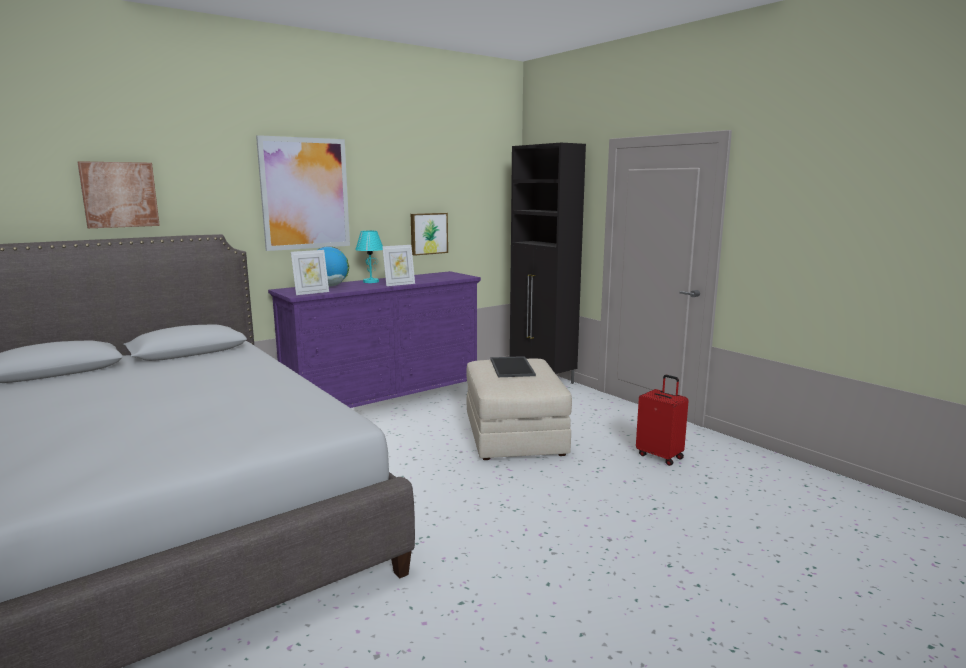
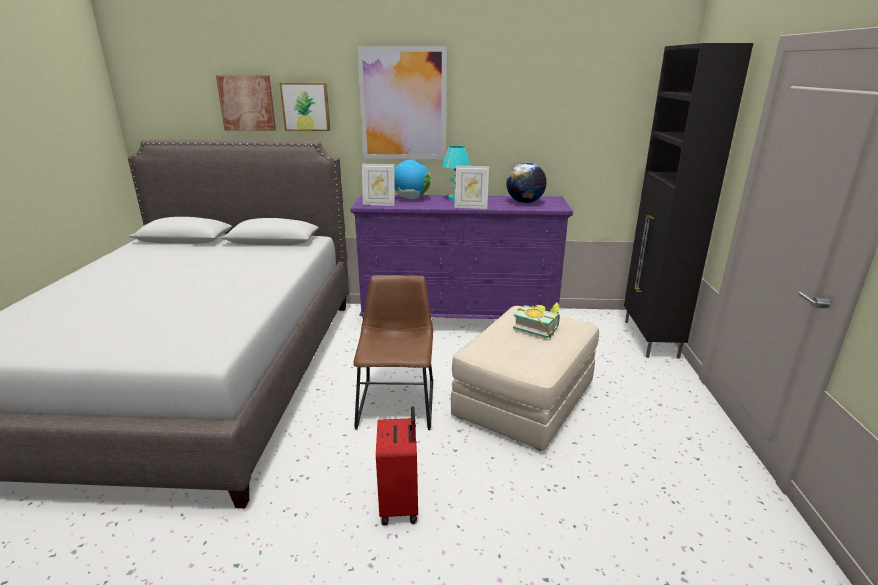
camera: 40 degrees right, 10 degrees up
picture [411,213,448,256] -> picture moved to [280,83,330,131]
tray [490,356,536,377] -> book [513,302,560,338]
red suitcase [636,375,689,466] -> red suitcase moved to [376,406,418,525]
none -> brown chair [353,275,433,430]
none -> globe [506,163,547,203]

